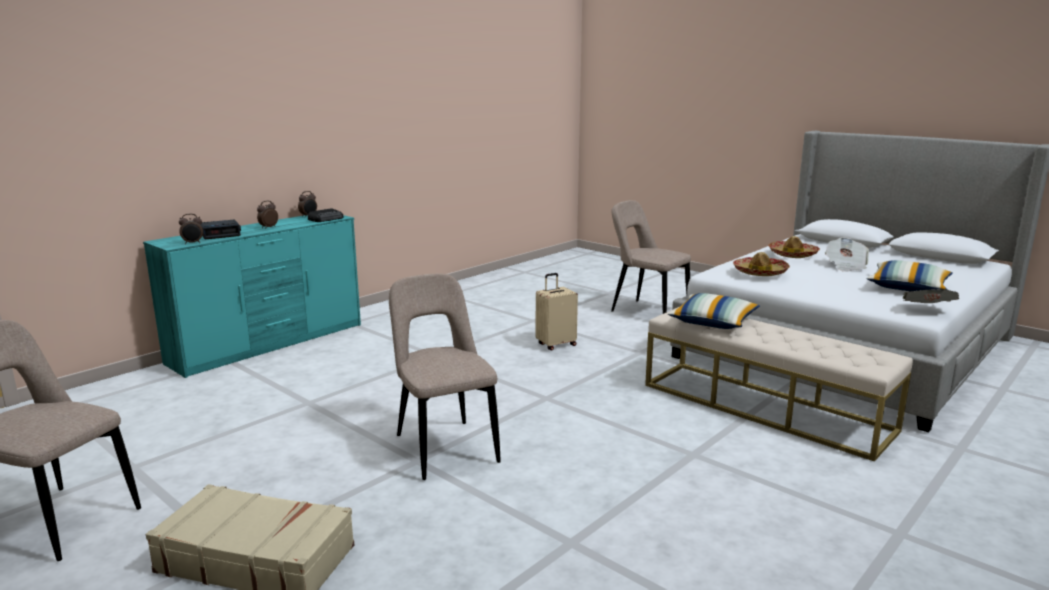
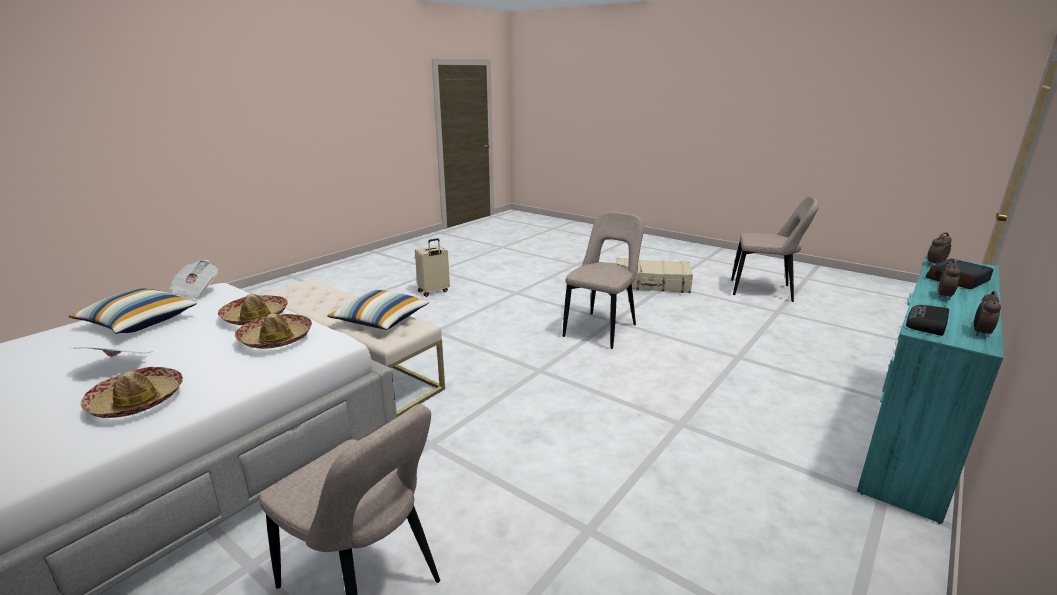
camera: 175 degrees right, 5 degrees up
beige chair [389,274,501,480] -> beige chair turned 120 degrees counterclockwise [563,212,644,349]
beige suitcase [536,273,578,351] -> beige suitcase moved to [415,238,450,297]
none -> hat [218,294,288,325]

